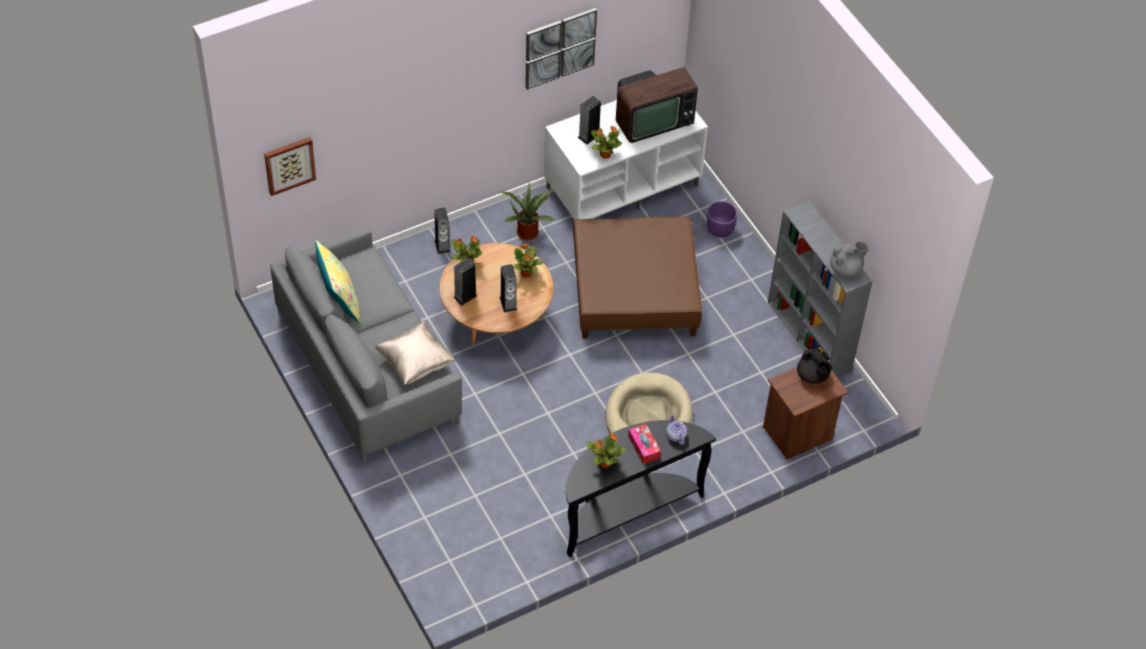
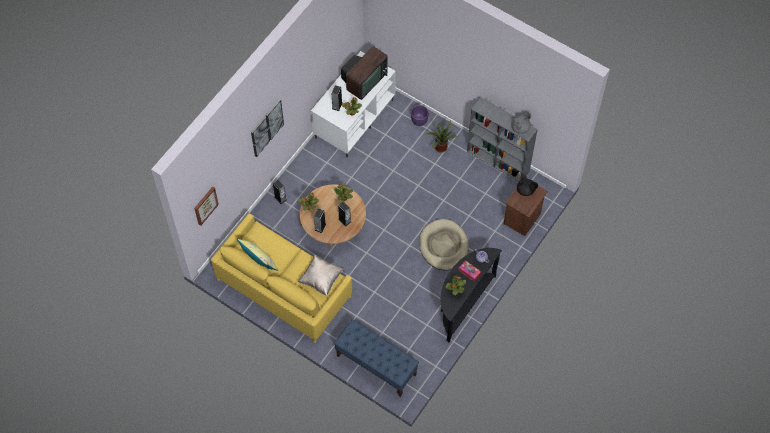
camera: 25 degrees left, 10 degrees up
grey sofa [270,227,462,464] -> yellow sofa [211,214,352,343]
potted plant [499,183,555,241] -> potted plant moved to [425,120,457,153]
picture [525,8,597,90] -> picture moved to [251,99,284,157]
brown ottoman [573,217,702,339] -> none
none -> blue bench [334,319,419,397]

